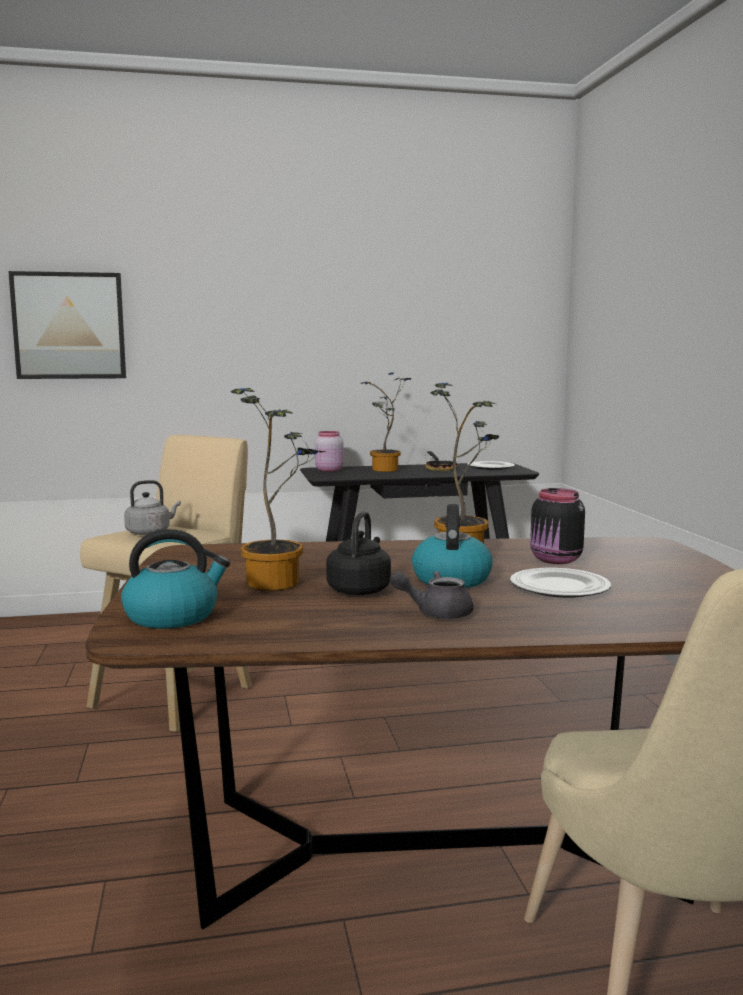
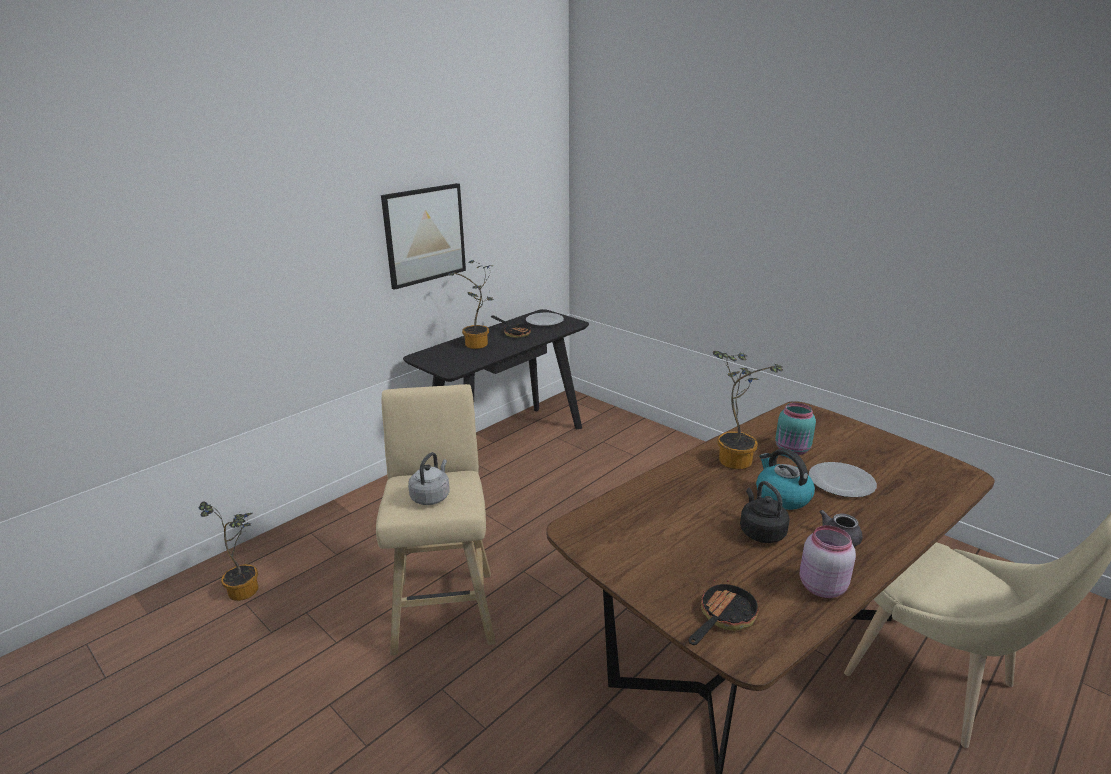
camera: 35 degrees left, 15 degrees up
picture [8,271,126,379] -> picture moved to [381,183,466,290]
kettle [121,529,230,629] -> frying pan [688,574,759,645]
potted plant [231,388,326,591] -> potted plant moved to [198,501,259,601]
pink jar [315,431,344,472] -> pink jar moved to [800,525,856,598]
black jar [530,488,585,564] -> turquoise jar [775,403,816,455]

